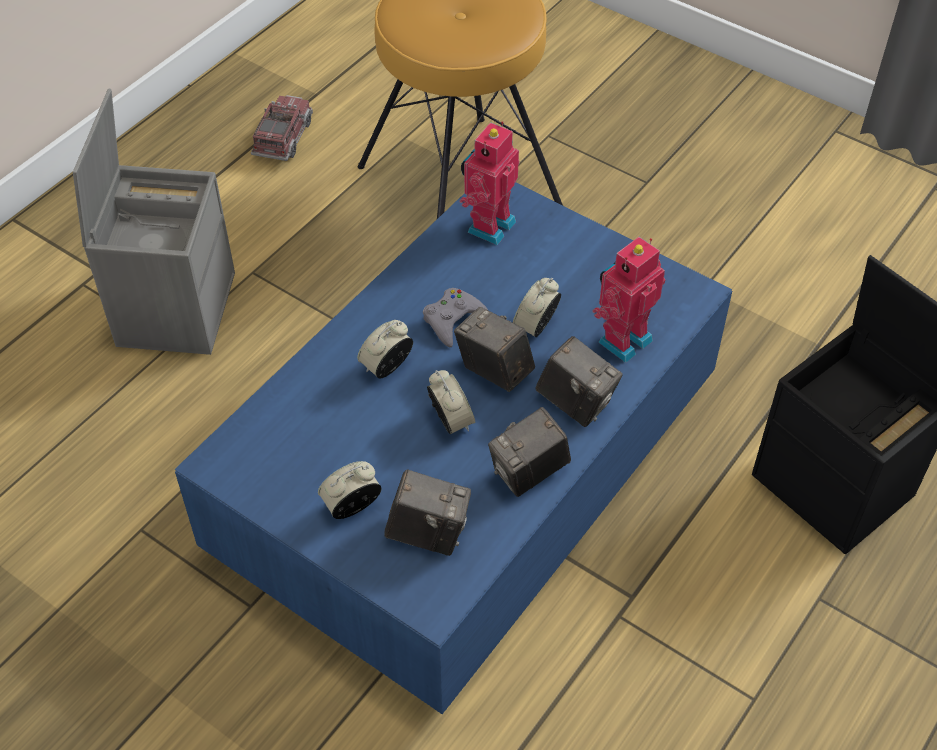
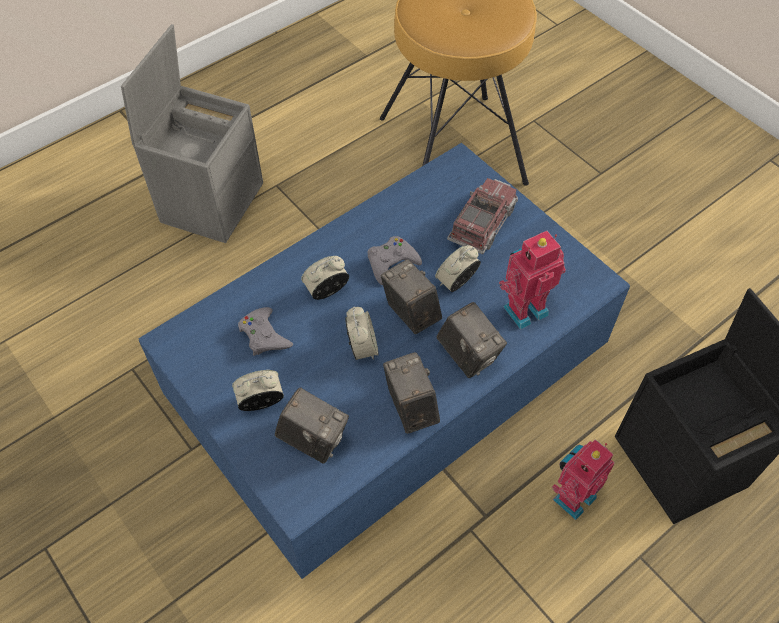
camera: 15 degrees right, 5 degrees up
toy truck [251,95,313,161] -> toy truck moved to [447,178,518,254]
toy robot [460,121,519,245] -> toy robot moved to [552,439,615,520]
camera [488,407,571,497] -> camera turned 90 degrees clockwise [383,352,440,434]
none -> grey game controller [238,307,293,356]

